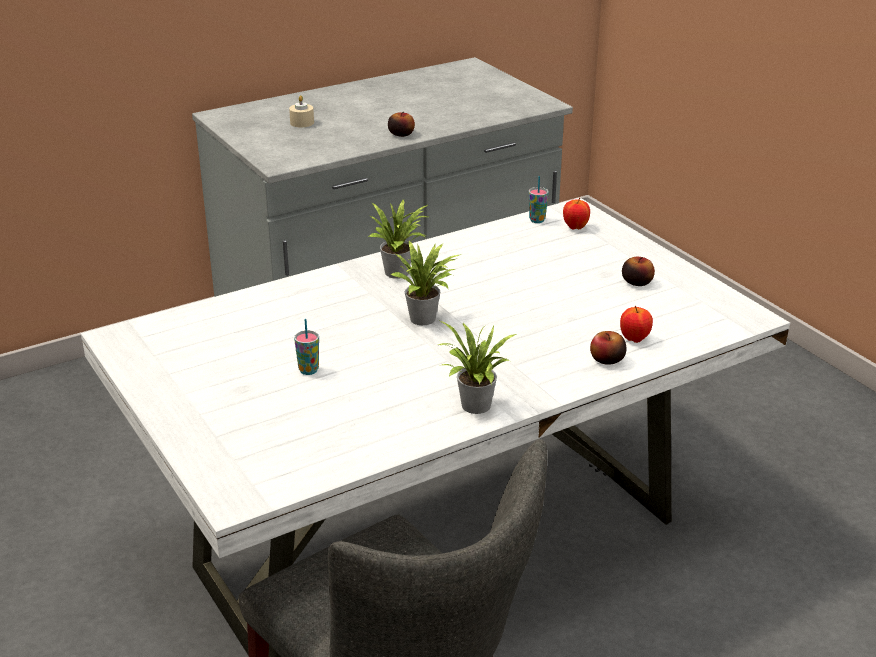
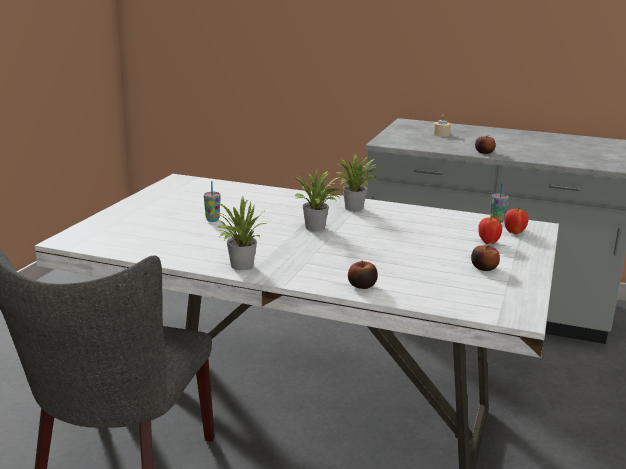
camera: 50 degrees right, 10 degrees down
apple [620,306,653,343] -> apple moved to [478,215,502,244]

